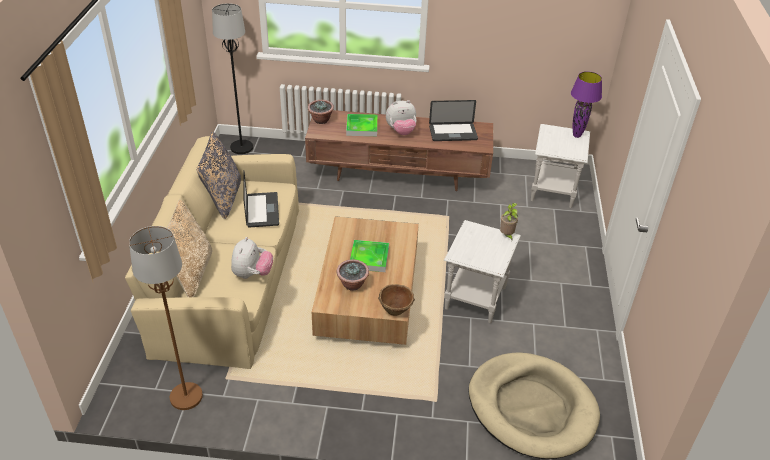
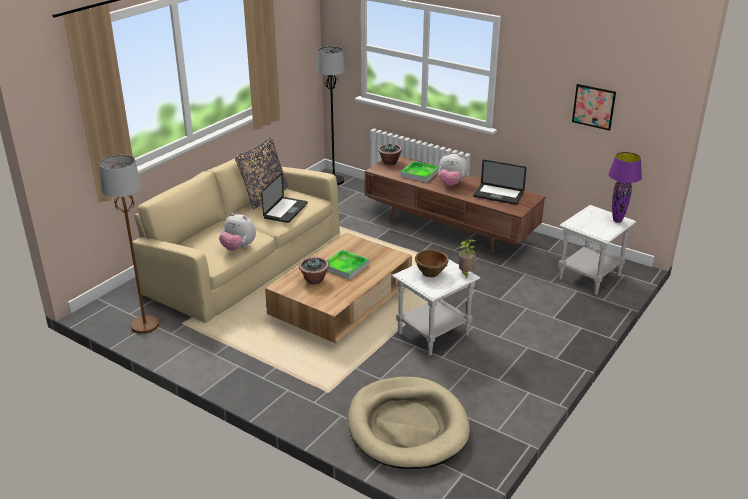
camera: 30 degrees right, 10 degrees down
beige pillow [159,200,212,297] -> none
plush toy [231,237,273,279] -> plush toy turned 75 degrees clockwise [219,213,256,251]
brown bowl [378,284,415,316] -> brown bowl moved to [415,249,449,277]
none -> picture [572,84,616,131]

